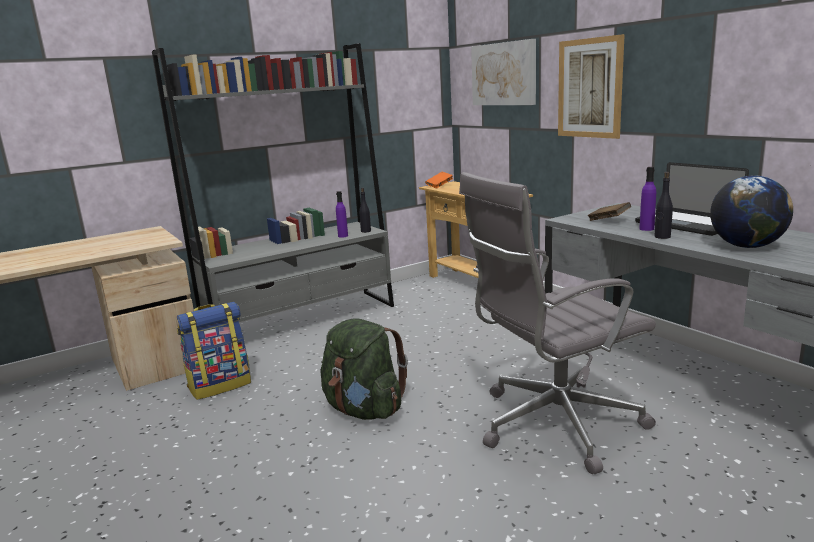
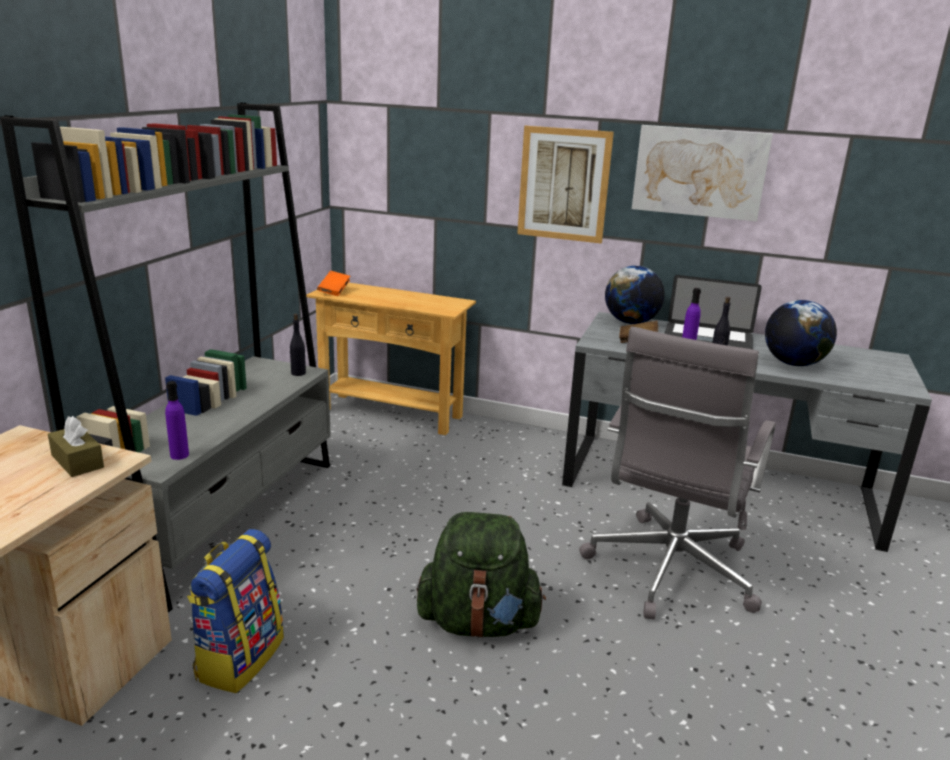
camera: 40 degrees left, 5 degrees up
purple bottle [336,191,348,238] -> purple bottle moved to [165,381,189,460]
picture [471,39,536,105] -> picture moved to [632,125,773,221]
none -> brown tissue box [48,416,104,477]
none -> globe [605,266,665,324]

